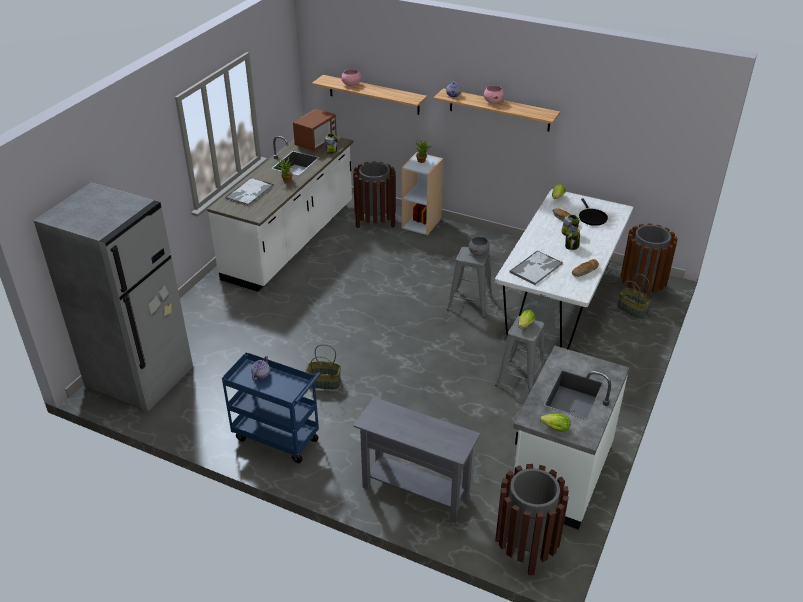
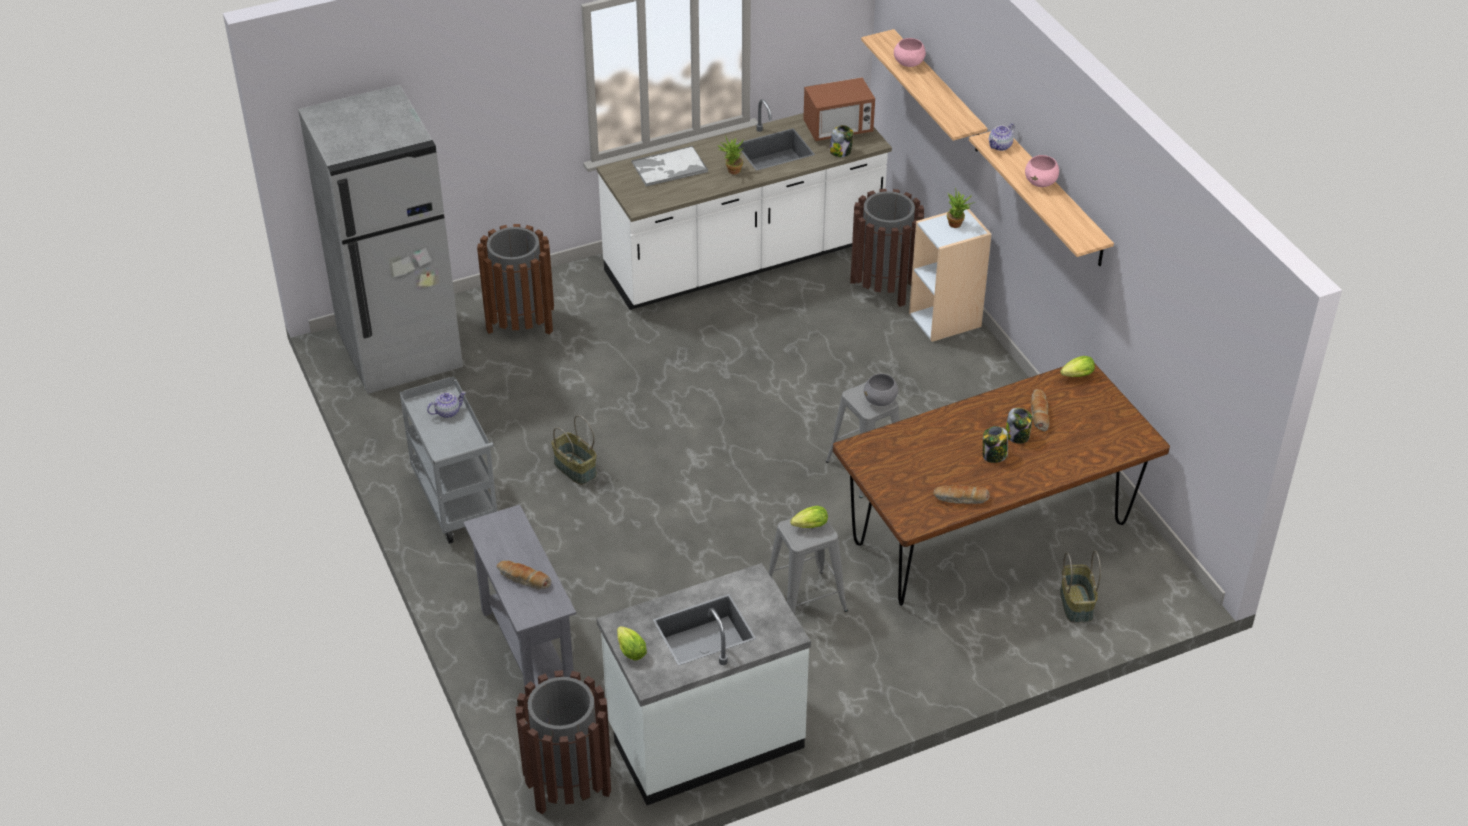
camera: 40 degrees right, 5 degrees up
blue cart [222,352,321,463] -> grey cart [400,377,497,544]
white dining table [495,189,633,350] -> brown dining table [833,364,1170,606]
tray [509,250,563,285] -> none
black frying pan [579,198,608,226] -> none
brown trash can [620,224,677,293] -> brown trash can moved to [477,224,554,335]
none -> bread [497,561,551,589]

